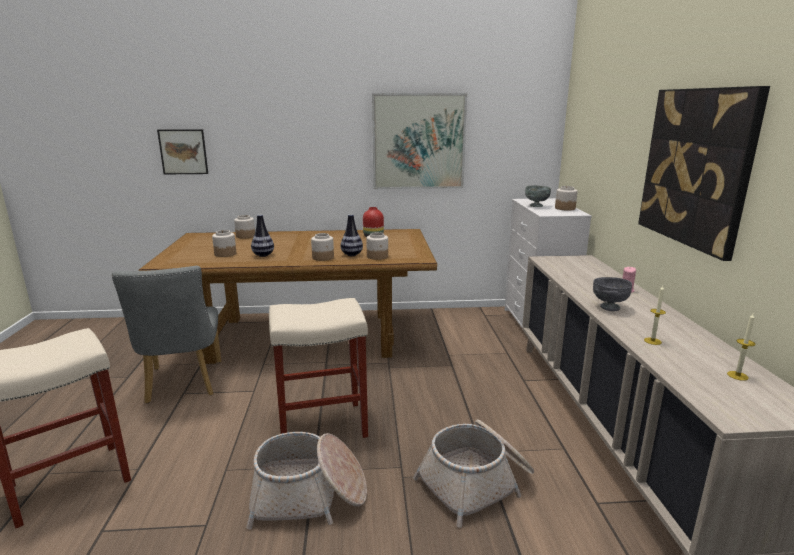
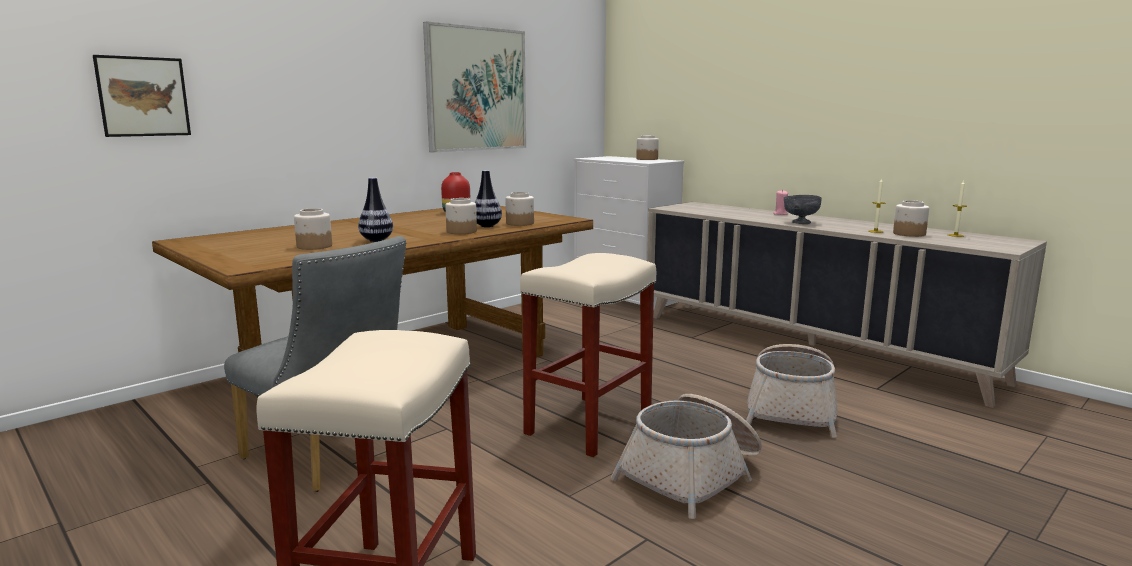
camera: 40 degrees left, 5 degrees down
jar [234,215,255,238] -> jar moved to [893,200,929,237]
grey bowl [525,185,551,207] -> none
picture [638,86,770,261] -> none

